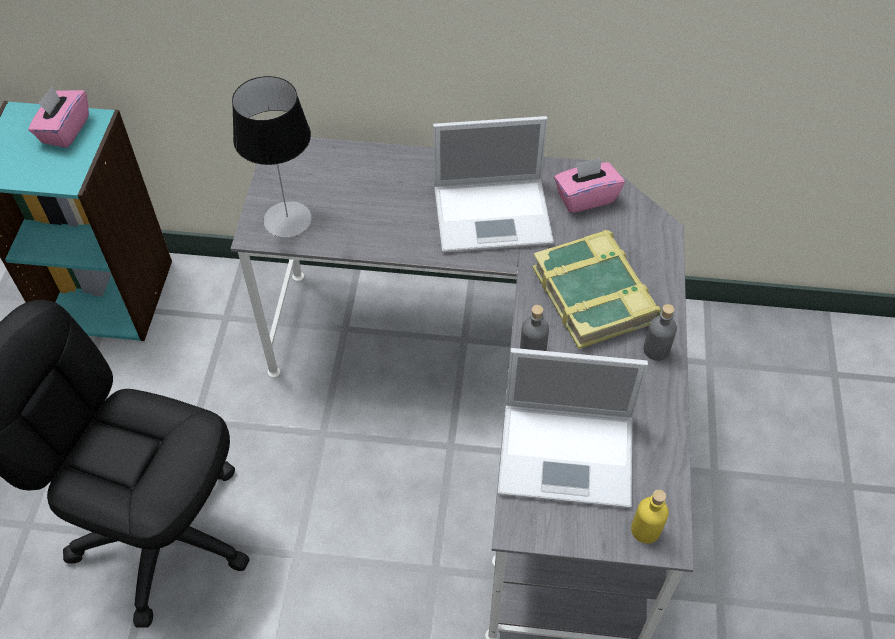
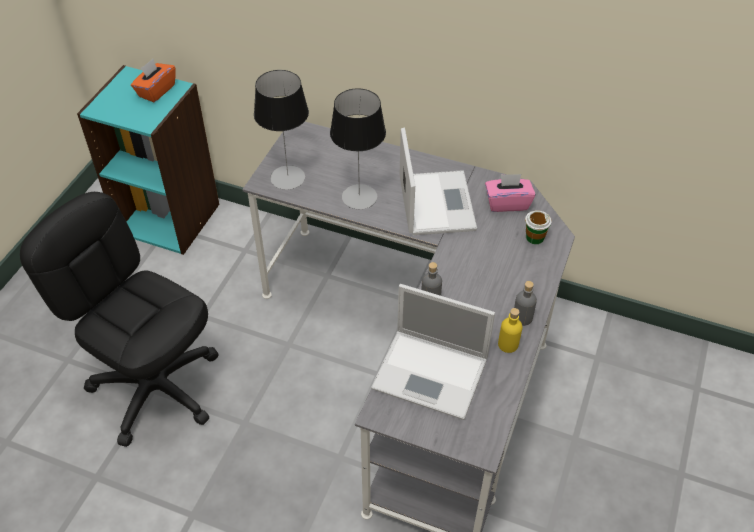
camera: 15 degrees right, 5 degrees down
pink tissue box [28,87,89,148] -> orange tissue box [131,59,176,102]
laptop [433,116,554,253] -> laptop turned 105 degrees counterclockwise [400,128,477,235]
book [532,230,662,349] -> none
yellow bottle [631,489,669,543] -> yellow bottle moved to [498,308,522,353]
none -> table lamp [330,88,386,209]
none -> cup [525,210,551,244]

